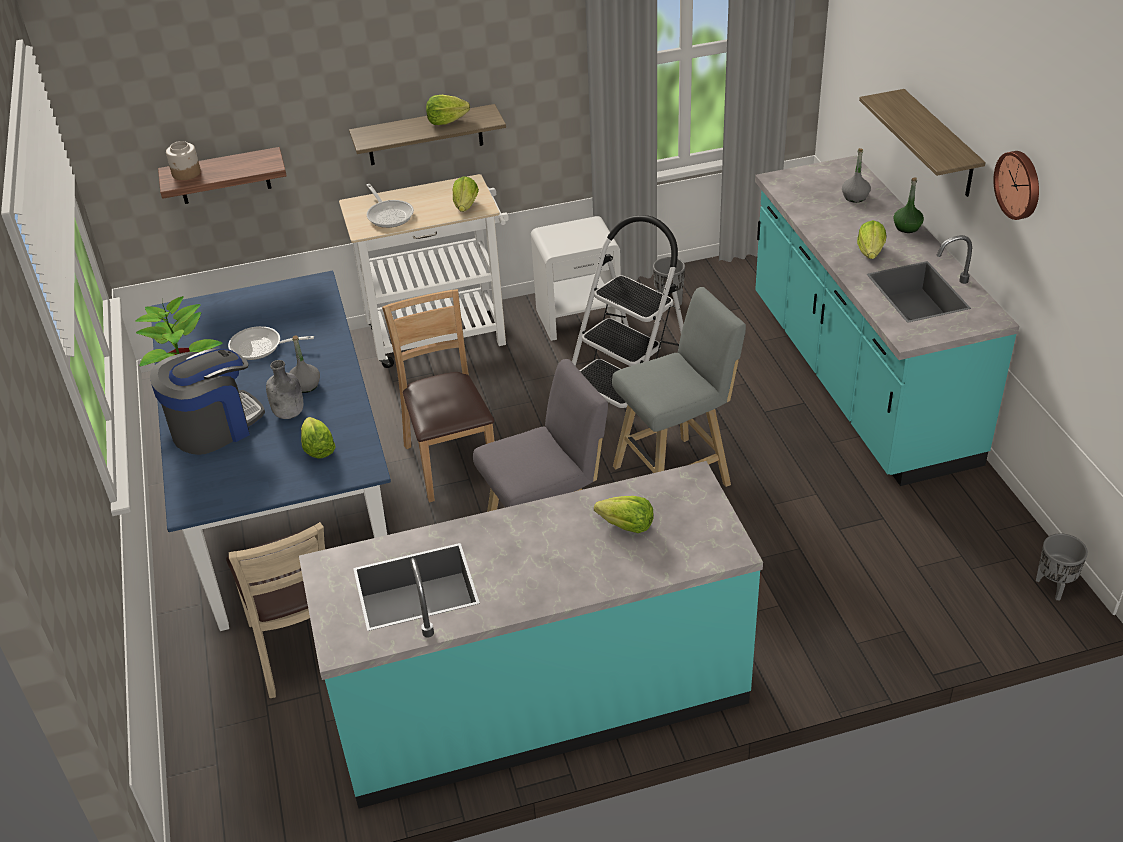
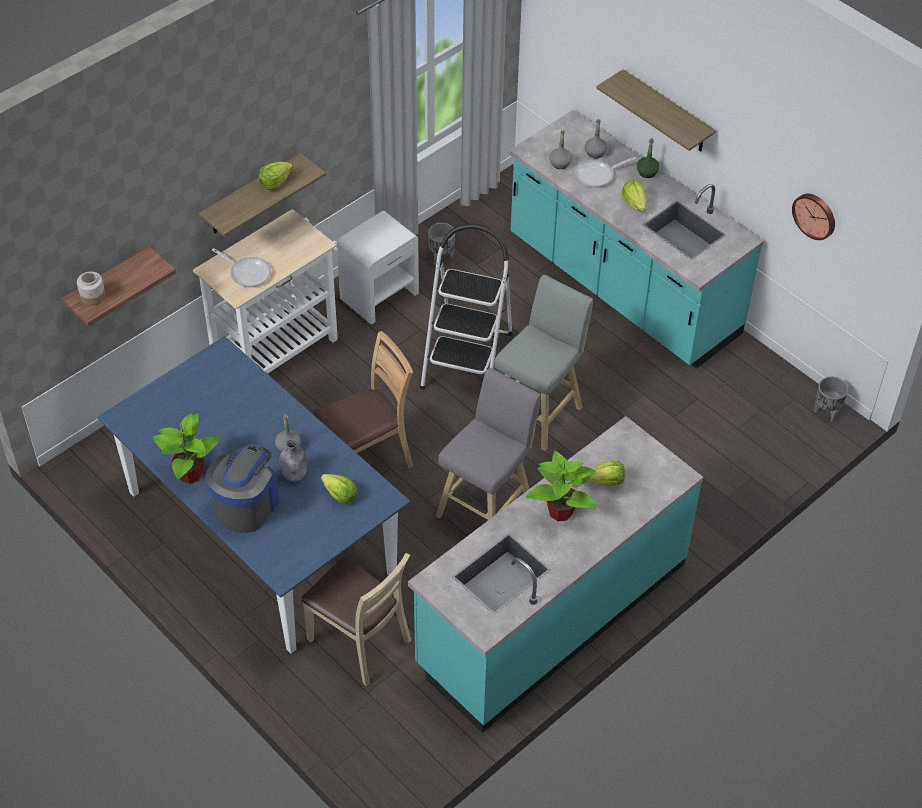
camera: 30 degrees left, 10 degrees up
frying pan [228,326,314,360] -> frying pan moved to [575,157,636,188]
brown chair [382,289,494,502] -> brown chair turned 105 degrees clockwise [313,331,413,468]
lettuce [453,176,479,212] -> none
wall clock [993,151,1039,220] -> wall clock moved to [792,194,835,240]
none -> potted plant [526,451,597,521]
none -> grey bottle [549,130,572,169]

